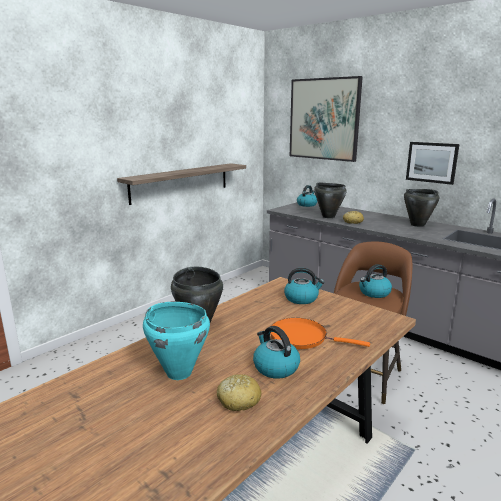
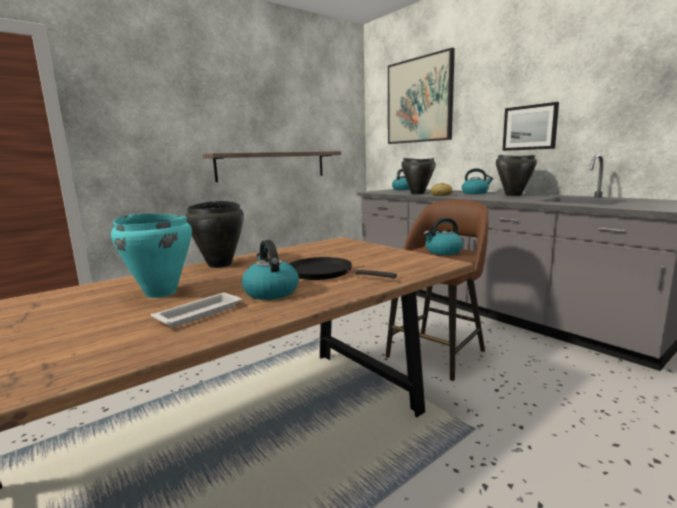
camera: 10 degrees right, 5 degrees down
bread [217,374,262,411] -> white tray [151,293,242,327]
orange frying pan [270,318,370,349] -> black frying pan [289,257,397,280]
kettle [284,268,325,304] -> kettle moved to [462,168,494,194]

